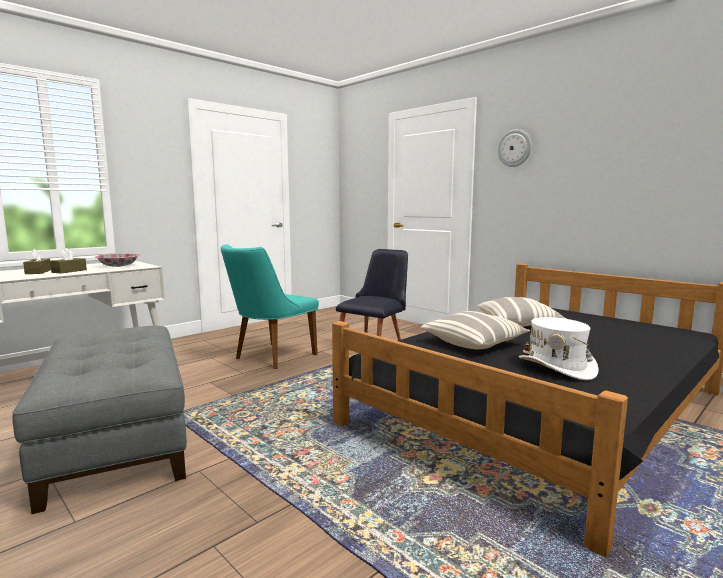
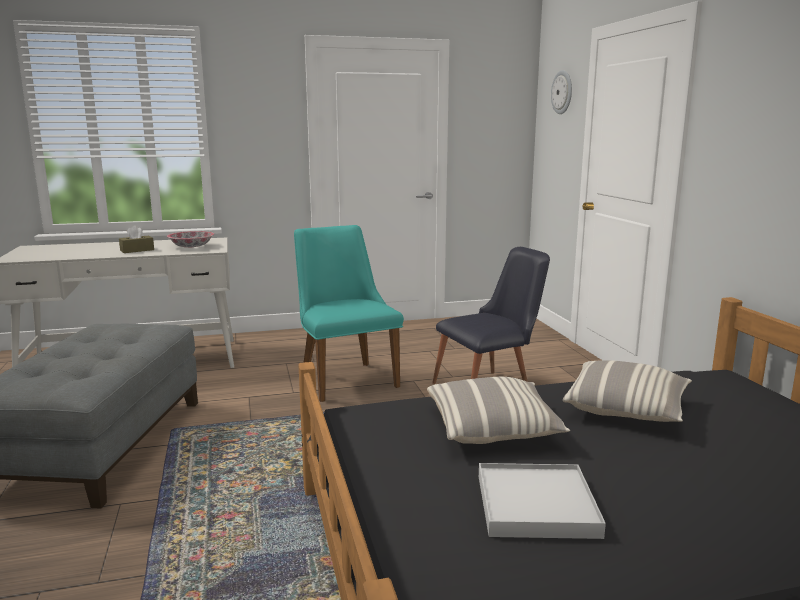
camera: 30 degrees right, 5 degrees up
brown tissue box [23,249,51,274] -> none
turquoise chair [221,244,319,369] -> turquoise chair turned 90 degrees clockwise [294,225,404,402]
wall clock [498,129,532,167] -> wall clock moved to [551,70,572,114]
white hat [519,317,599,380] -> white tray [479,463,606,539]

